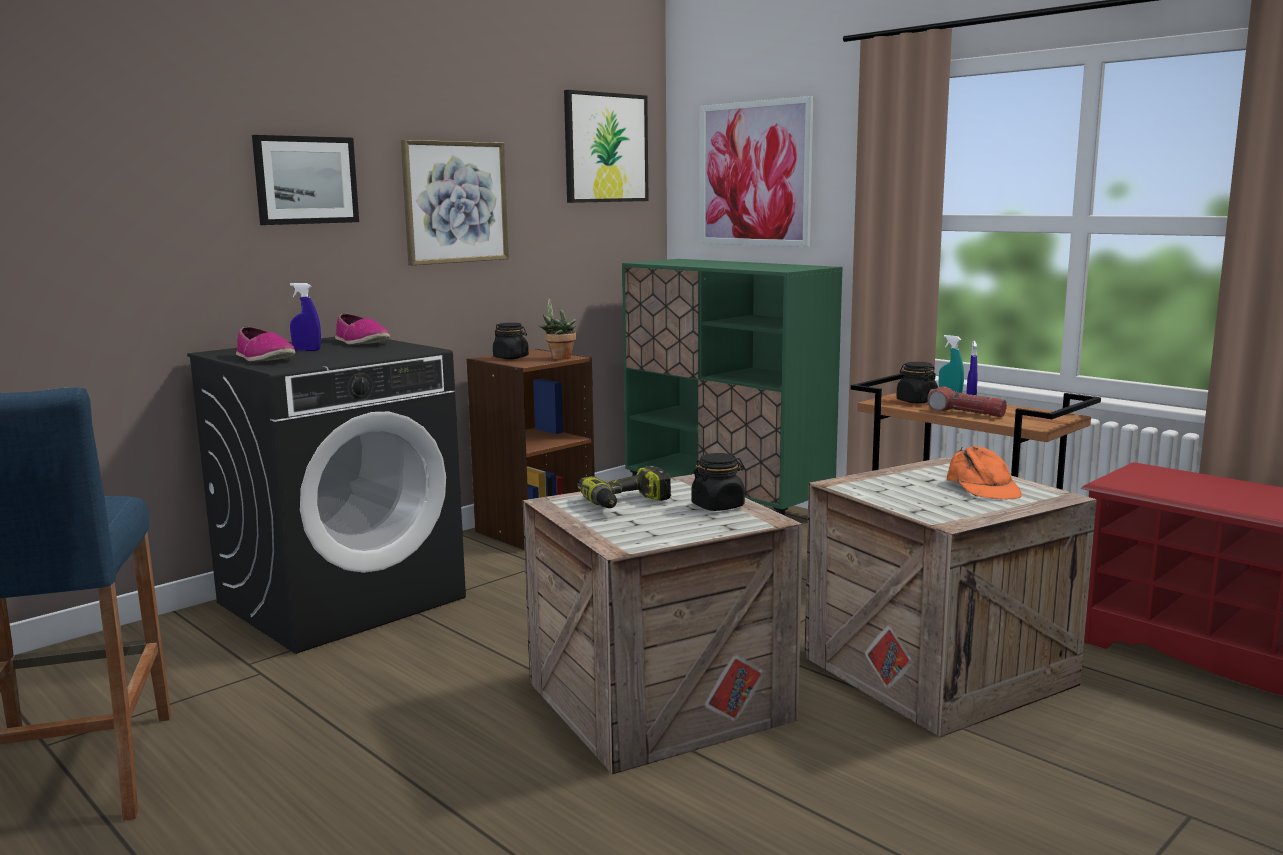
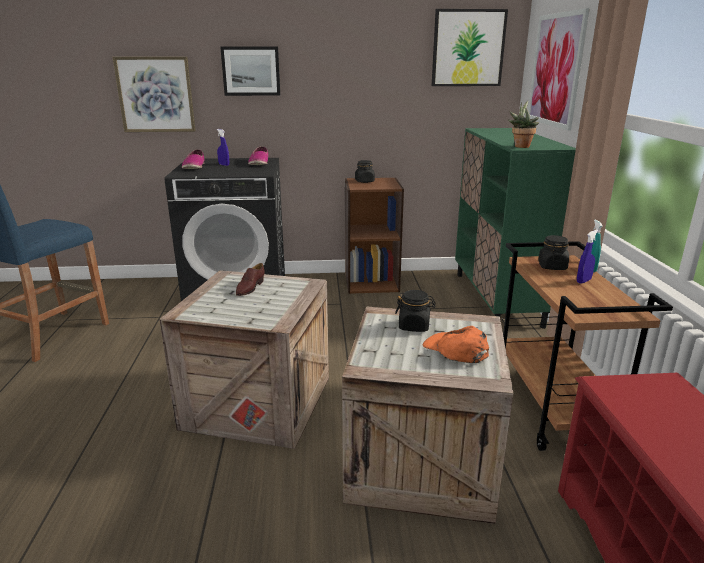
camera: 40 degrees right, 10 degrees up
picture [401,140,509,265] -> picture moved to [113,57,196,132]
potted plant [539,298,577,360] -> potted plant moved to [508,101,539,148]
power drill [577,466,671,508] -> brown shoe [236,263,265,296]
black jar [691,453,745,511] -> black jar moved to [395,290,436,332]
flashlight [927,386,1007,417] -> none
orange cap [947,446,1022,499] -> orange cap turned 105 degrees clockwise [423,326,489,363]

